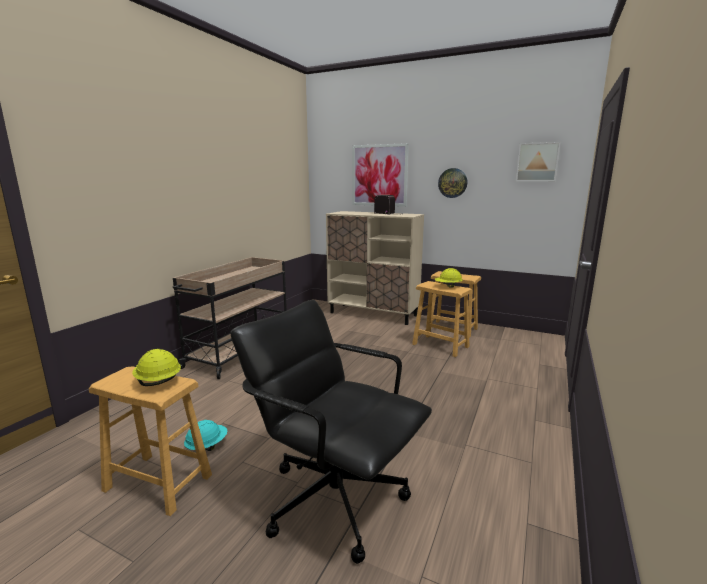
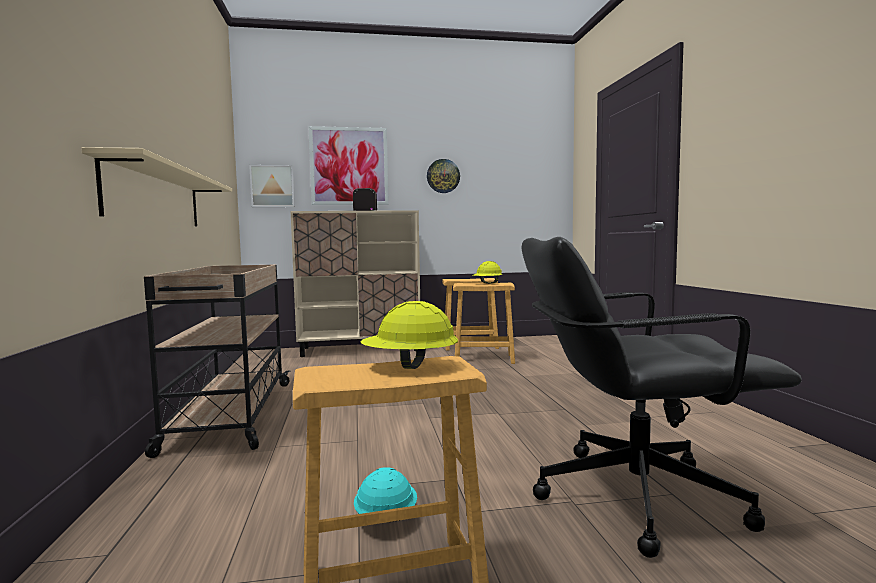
camera: 35 degrees left, 10 degrees down
picture [516,142,561,181] -> picture moved to [249,165,295,207]
none -> beige shelf [81,147,232,226]

